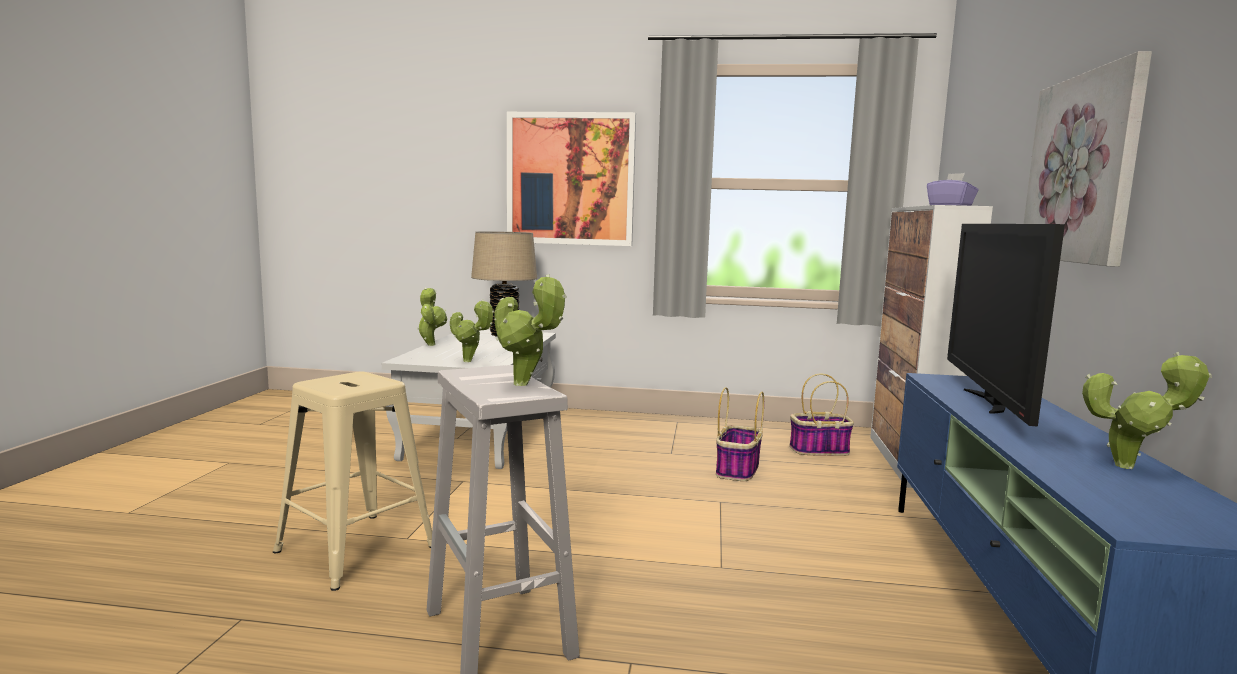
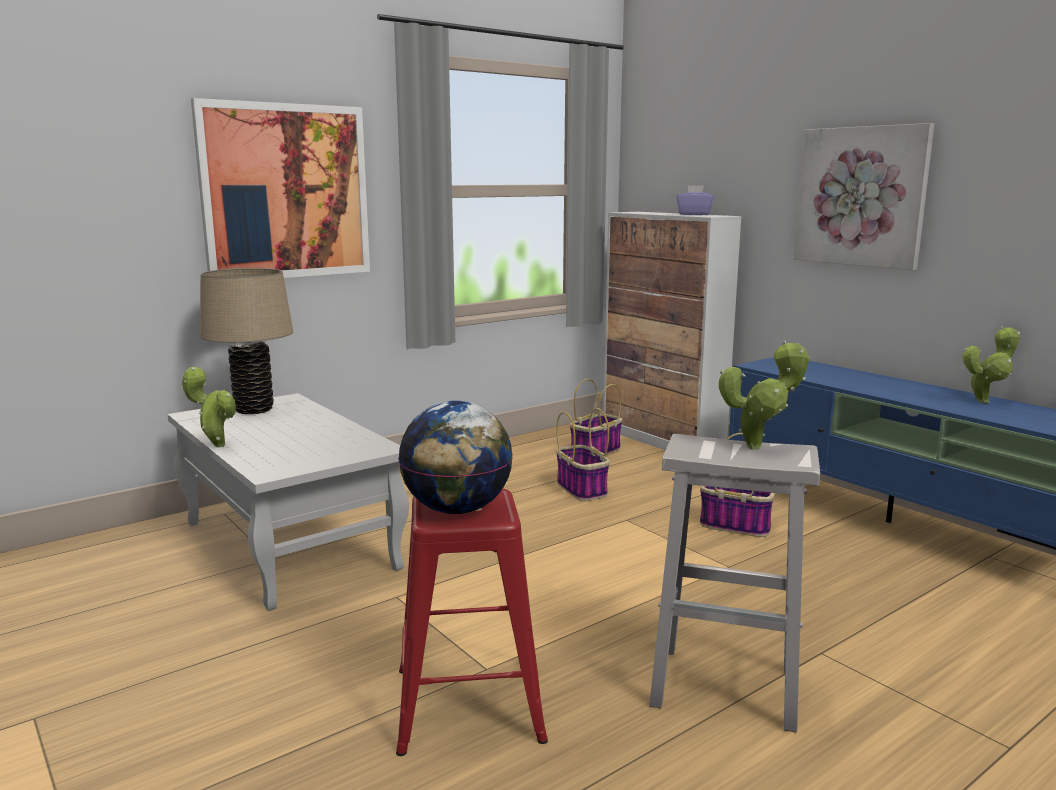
camera: 45 degrees left, 5 degrees up
beige stool [273,372,432,591] -> red stool [396,489,548,756]
potted plant [450,299,494,362] -> none
television [947,224,1065,427] -> none
none -> globe [398,401,513,514]
none -> basket [700,433,775,537]

